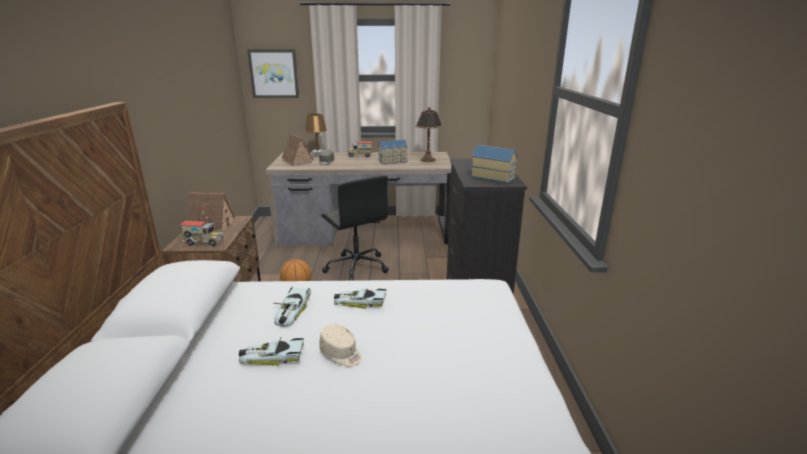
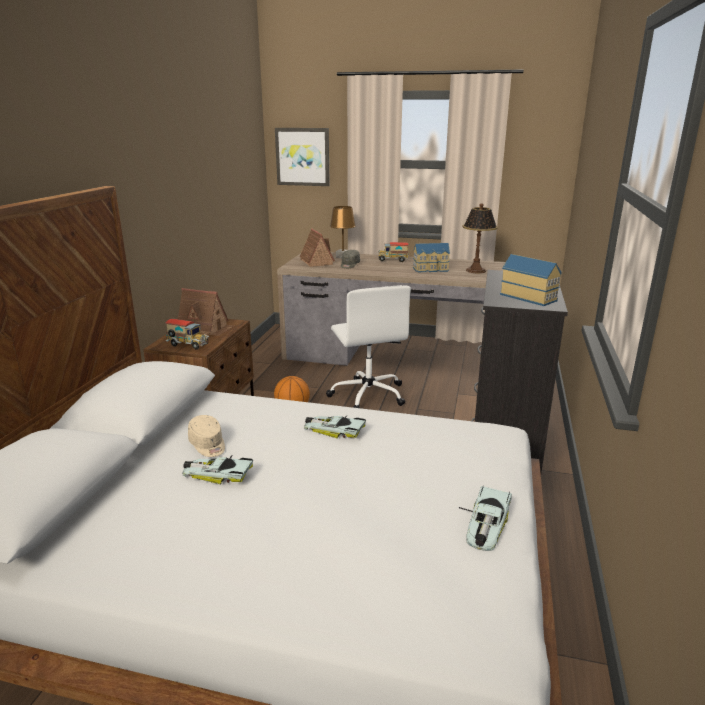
camera: 15 degrees right, 0 degrees up
toy car [273,287,311,326] -> toy car moved to [459,485,512,551]
beige cap [319,324,362,366] -> beige cap moved to [188,415,225,457]
black office chair [321,176,389,281] -> white office chair [326,285,411,408]

